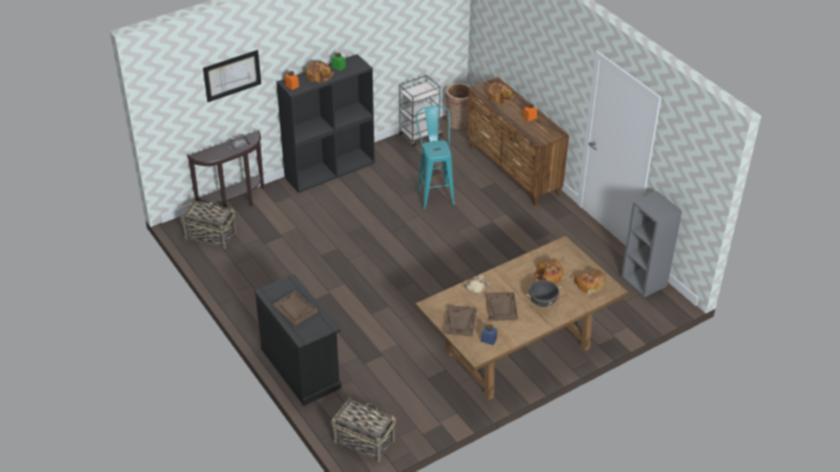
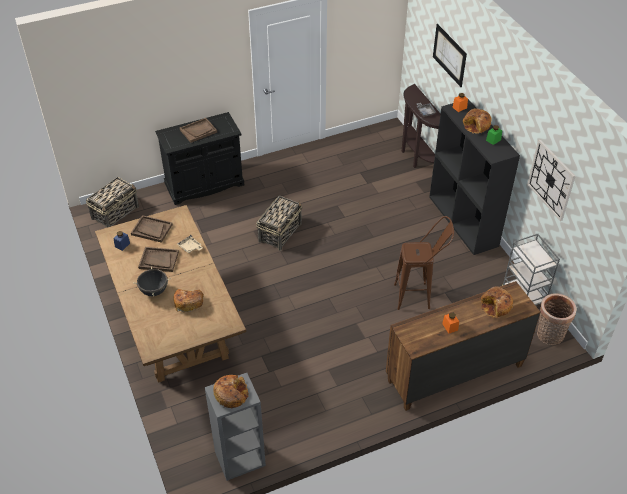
camera: 100 degrees right, 5 degrees up
basket [181,198,237,249] -> basket moved to [256,196,302,251]
turquoise stool [416,106,455,209] -> brown stool [394,216,454,310]
bread [573,269,606,294] -> bread moved to [213,375,249,408]
none -> wall clock [527,140,576,221]

